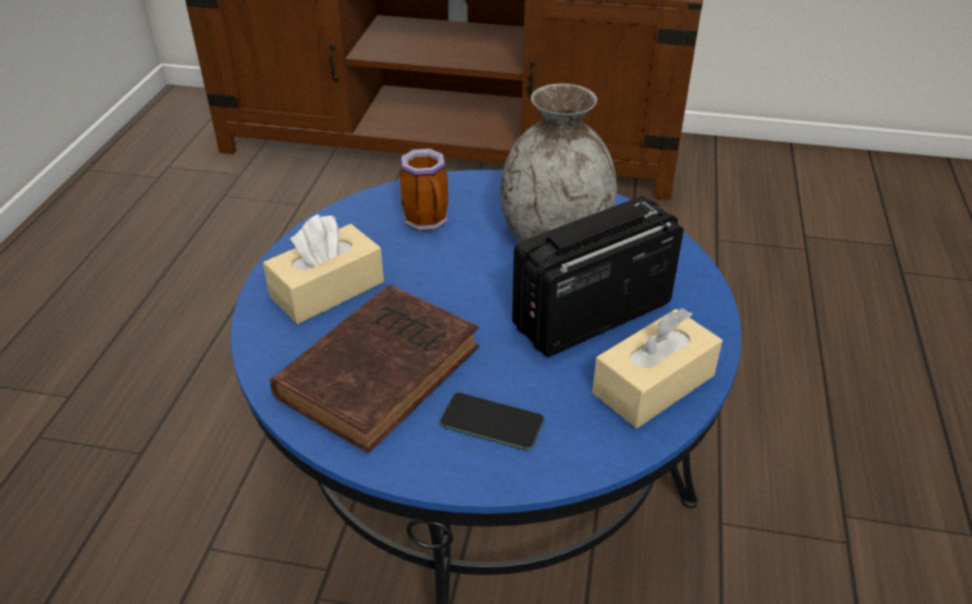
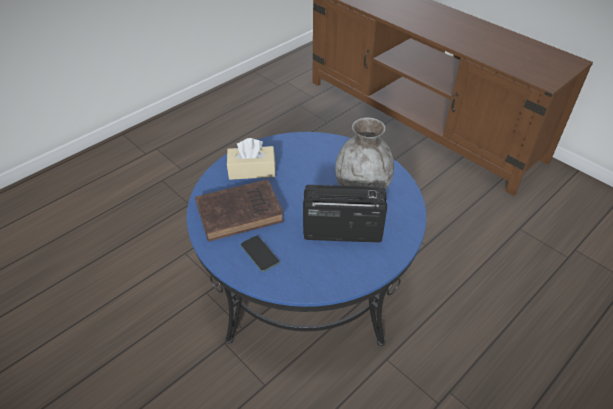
camera: 35 degrees right, 5 degrees up
mug [400,149,448,231] -> none
beige tissue box [592,308,723,428] -> none

